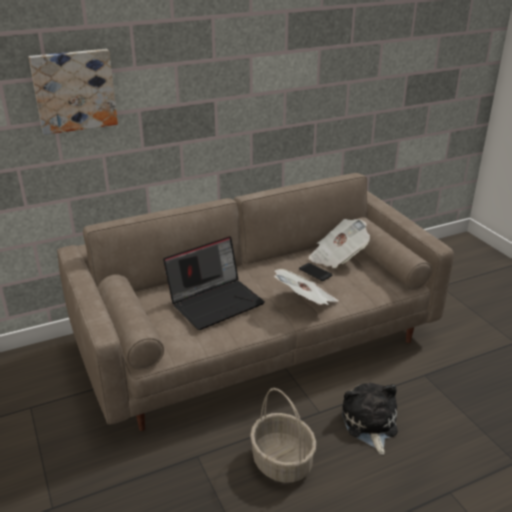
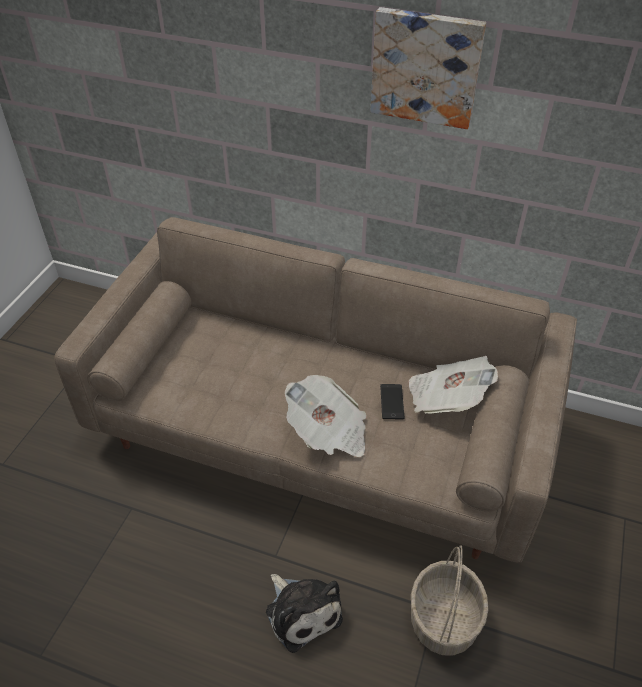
camera: 45 degrees right, 15 degrees up
picture [29,49,118,135] -> picture moved to [371,7,486,129]
laptop [163,236,265,330] -> none
basket [250,388,316,483] -> basket moved to [411,545,489,656]
plush toy [342,383,398,455] -> plush toy turned 105 degrees clockwise [266,574,343,653]

